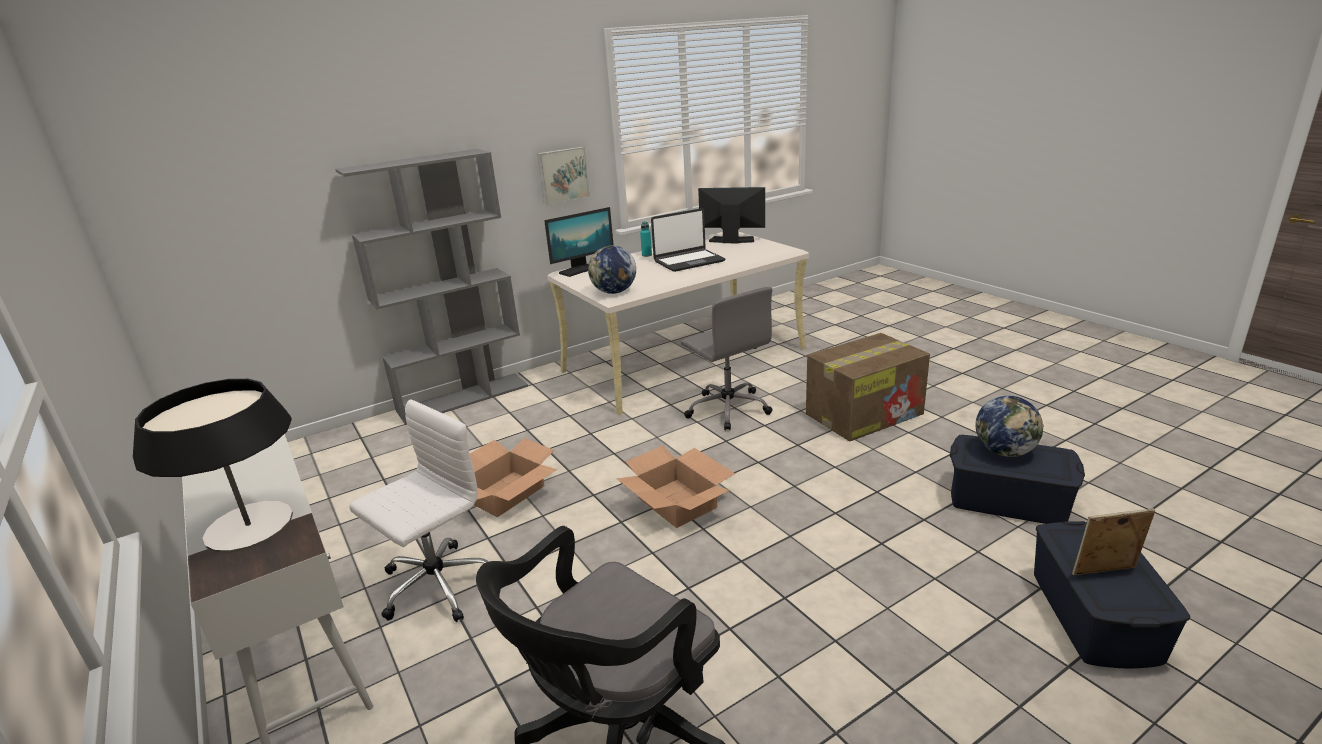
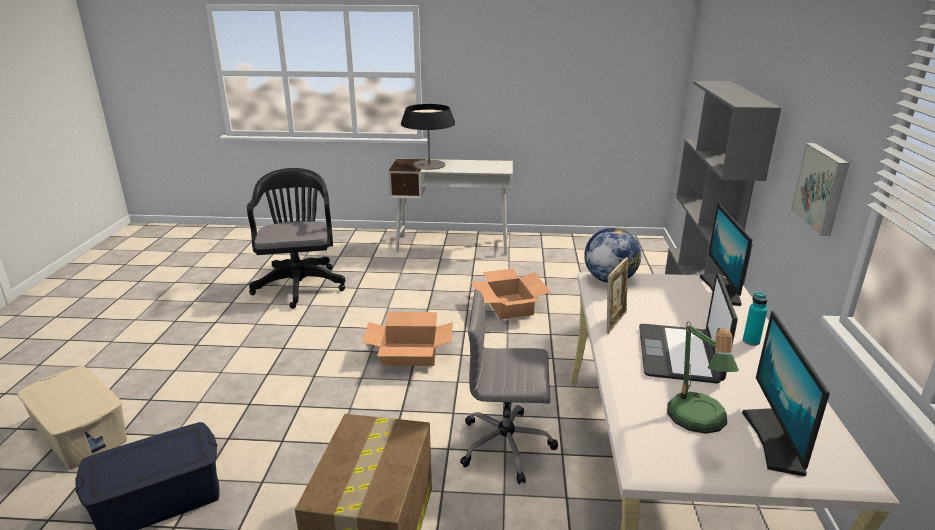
camera: 125 degrees right, 0 degrees up
white office chair [349,399,489,622] -> none
monitor [698,187,765,243] -> monitor turned 135 degrees clockwise [742,311,830,477]
globe [975,396,1044,457] -> none
blue storage box [1034,521,1190,668] -> beige storage box [17,366,127,469]
picture frame [1072,508,1155,575] -> picture frame moved to [607,257,629,334]
none -> table lamp [667,321,739,434]

